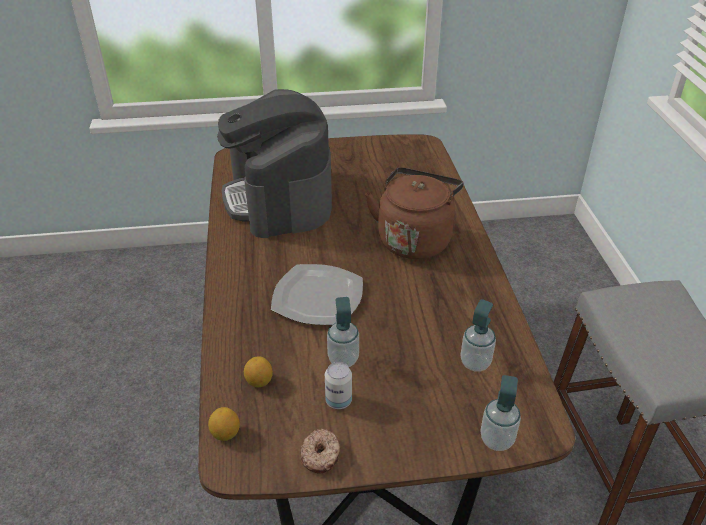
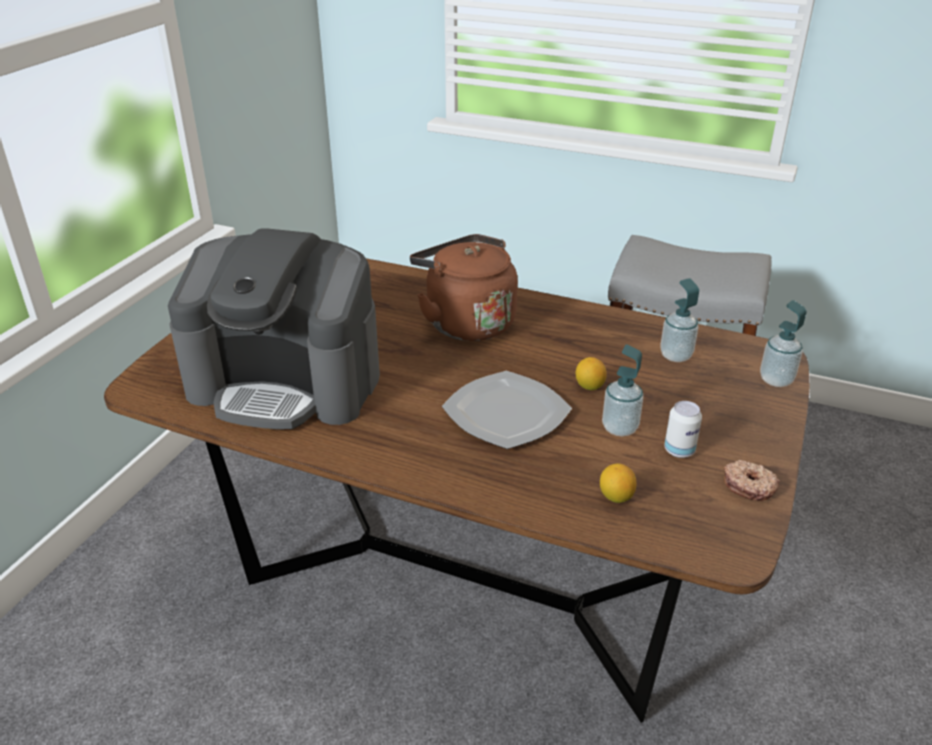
camera: 60 degrees left, 5 degrees down
lemon [208,407,240,441] -> lemon moved to [576,357,607,390]

